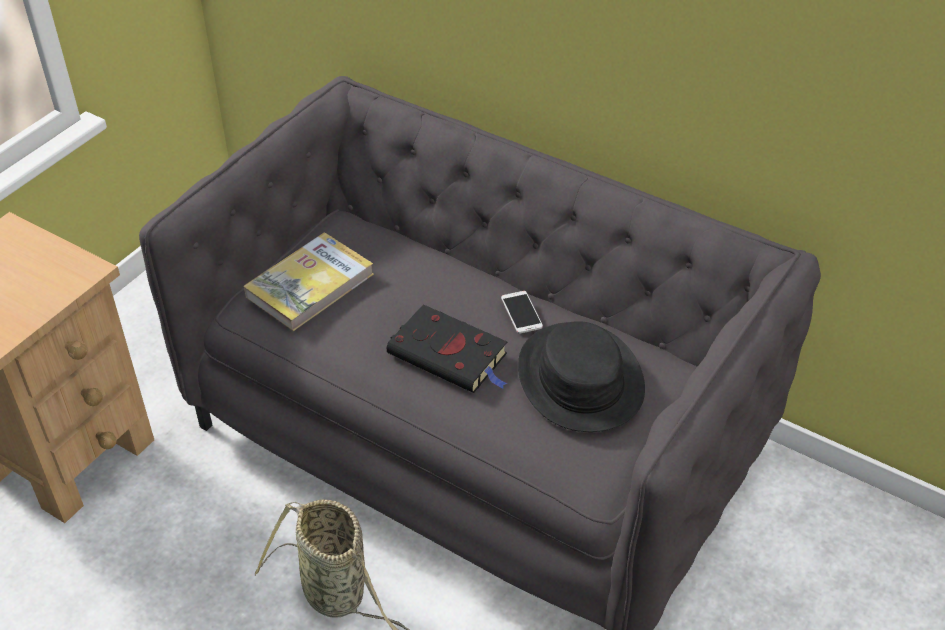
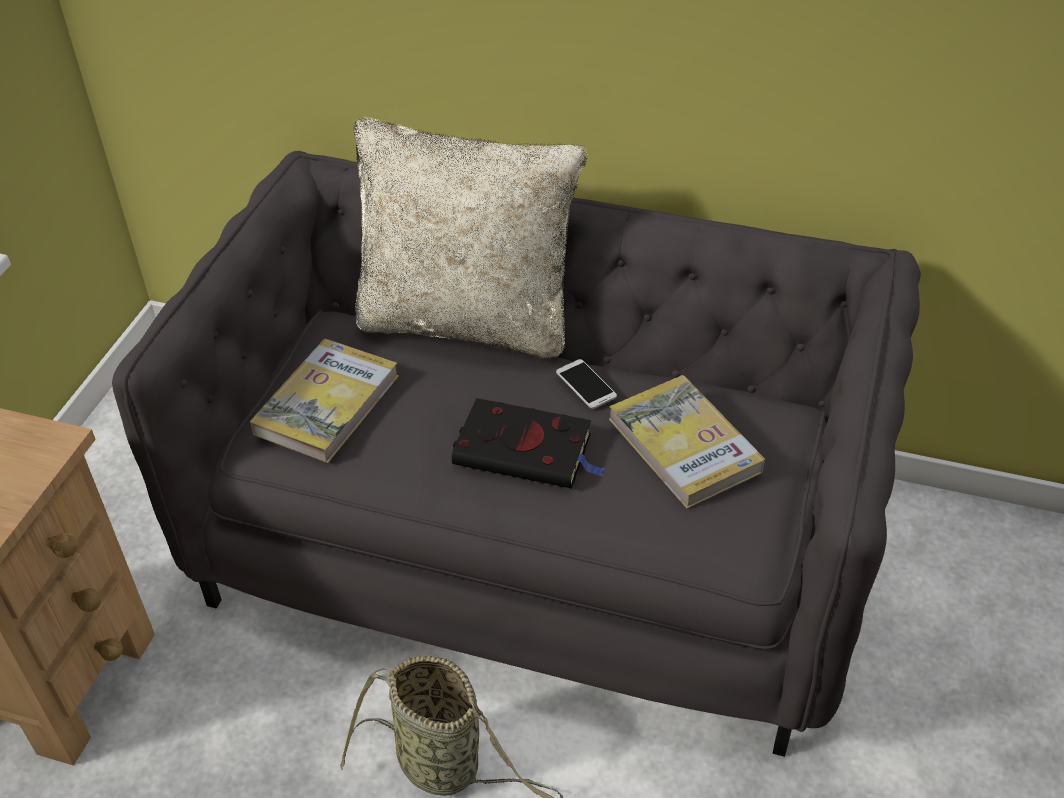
camera: 15 degrees left, 0 degrees up
black hat [518,321,645,432] -> book [609,375,765,508]
none -> beige pillow [354,117,587,359]

